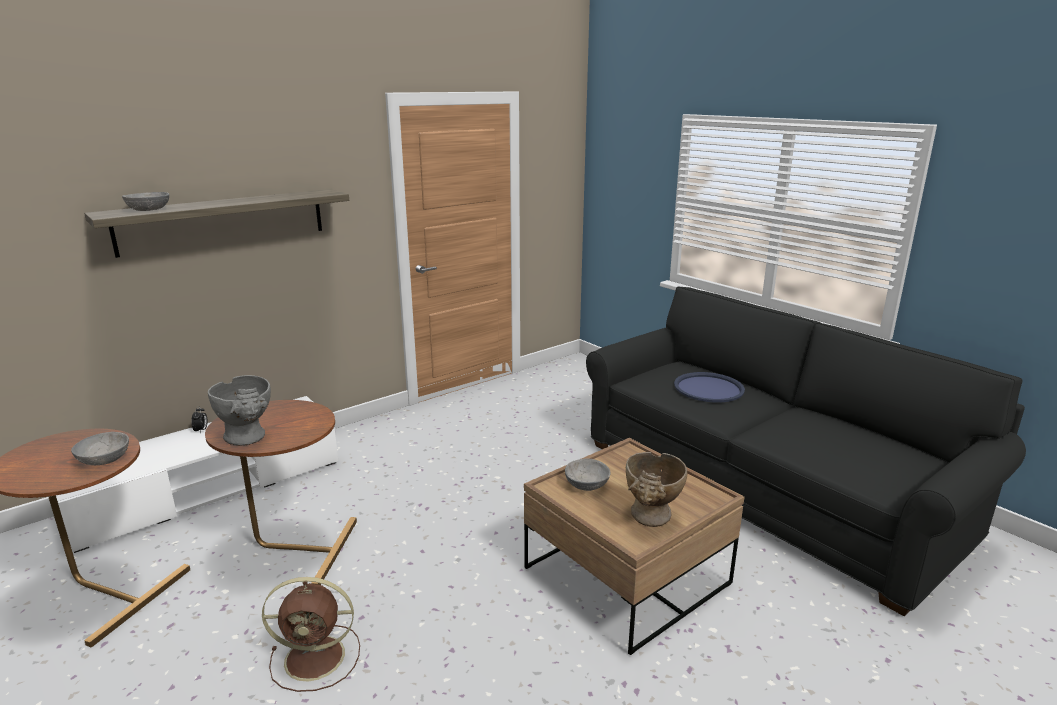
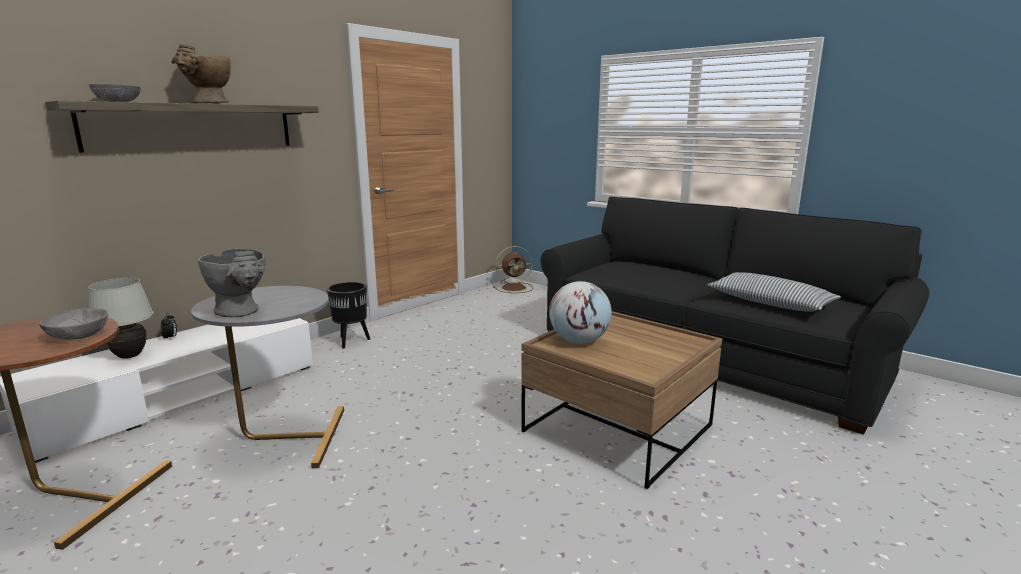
camera: 10 degrees left, 5 degrees down
brown side table [205,400,357,585] -> grey side table [191,286,344,468]
brown fan [262,577,360,692] -> brown fan moved to [493,246,533,293]
grey bowl [565,458,611,491] -> globe [549,281,612,344]
beige vase [626,452,687,527] -> beige vase moved to [172,44,231,103]
blue tray [674,372,745,402] -> none
none -> white table lamp [88,278,154,359]
none -> black planter [327,282,370,348]
none -> pillow [707,272,841,312]

